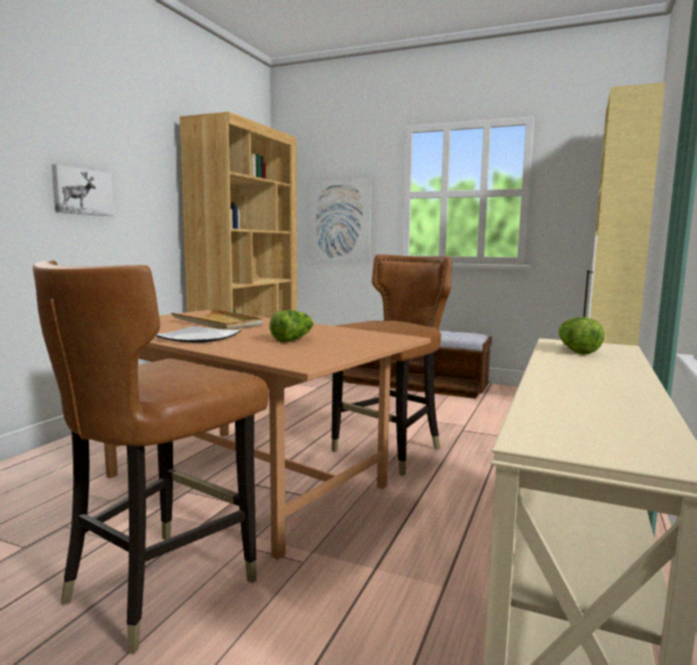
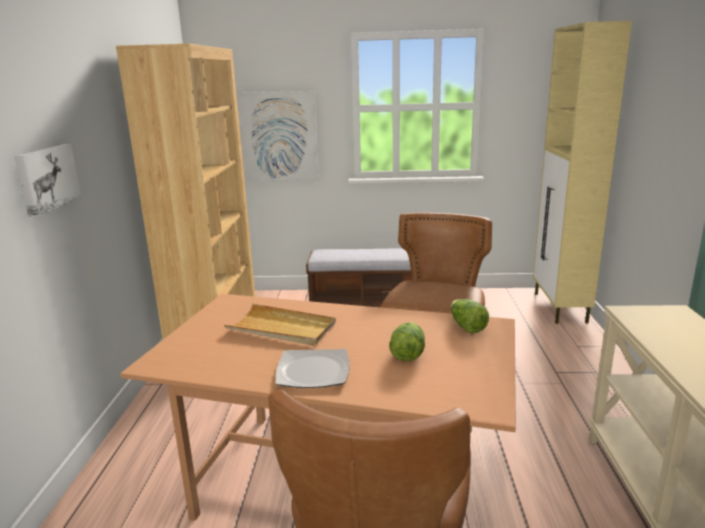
camera: 20 degrees left, 10 degrees up
lettuce [559,317,604,354] -> lettuce moved to [451,299,489,333]

